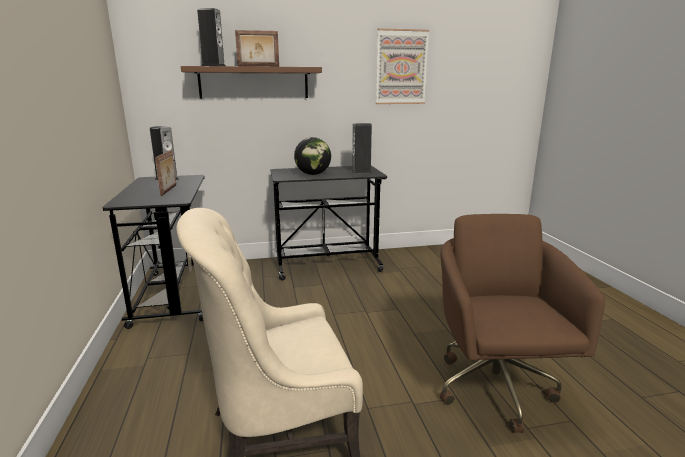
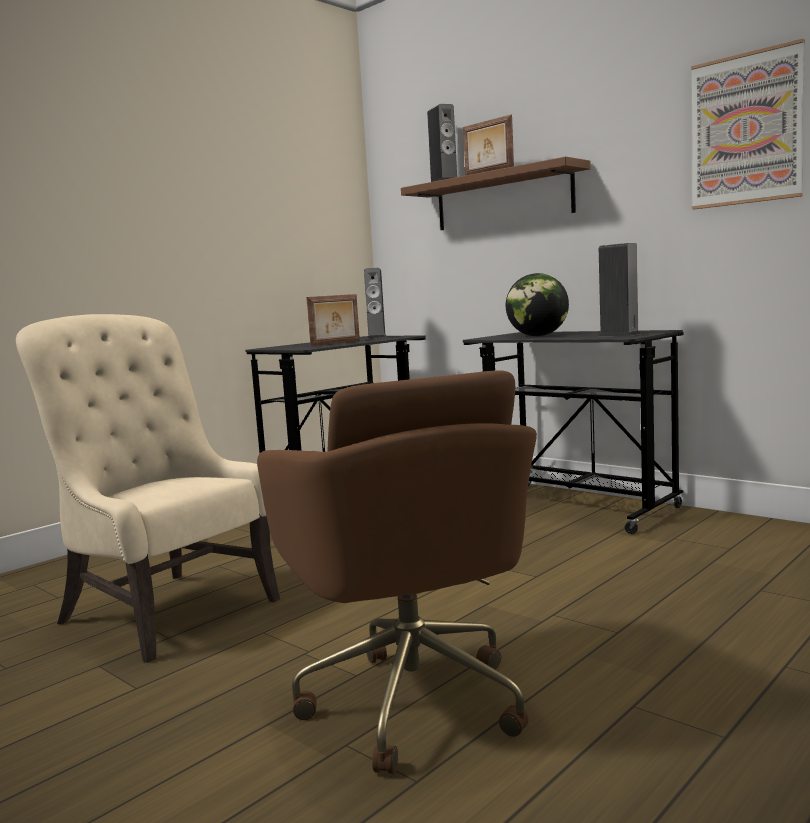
camera: 55 degrees right, 10 degrees down
brown office chair [440,214,605,433] -> brown office chair turned 105 degrees clockwise [257,370,537,774]

